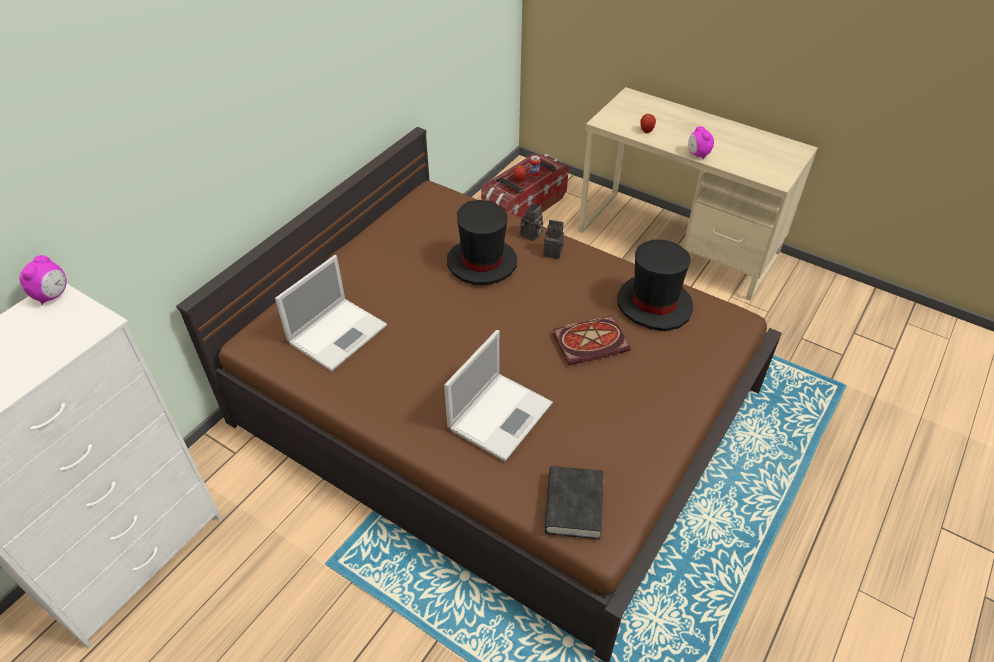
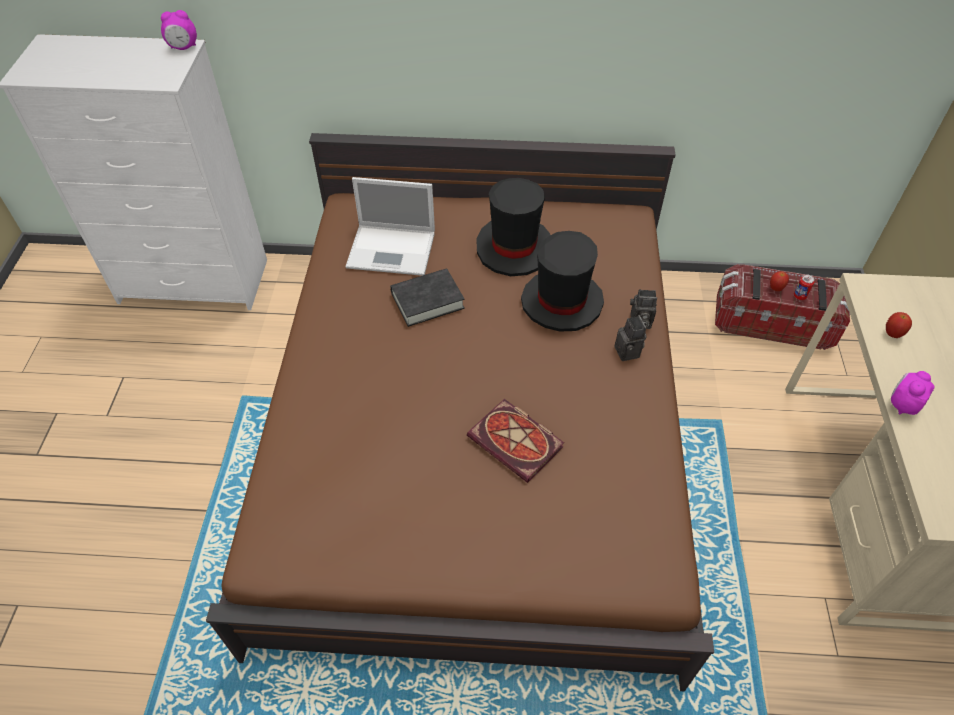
camera: 60 degrees right, 5 degrees up
laptop [444,330,553,462] -> none
black book [544,466,603,539] -> black book moved to [390,268,465,327]
black hat [617,240,694,331] -> black hat moved to [476,178,550,276]

